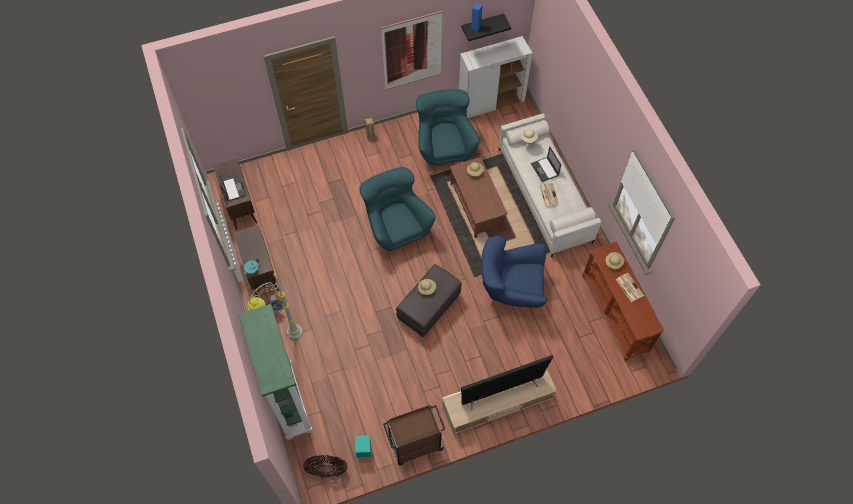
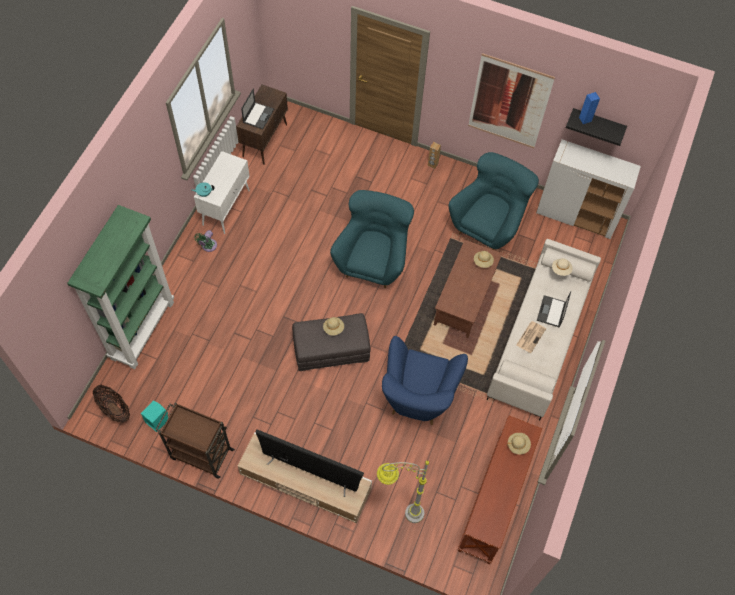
camera: 40 degrees right, 0 degrees up
brown cabinet [234,225,279,297] -> white cabinet [194,151,250,234]
grey floor lamp [247,273,303,339] -> grey floor lamp moved to [377,461,429,523]
blue armchair [481,236,547,309] -> blue armchair turned 120 degrees counterclockwise [382,336,468,425]
newspaper [616,273,644,302] -> none

